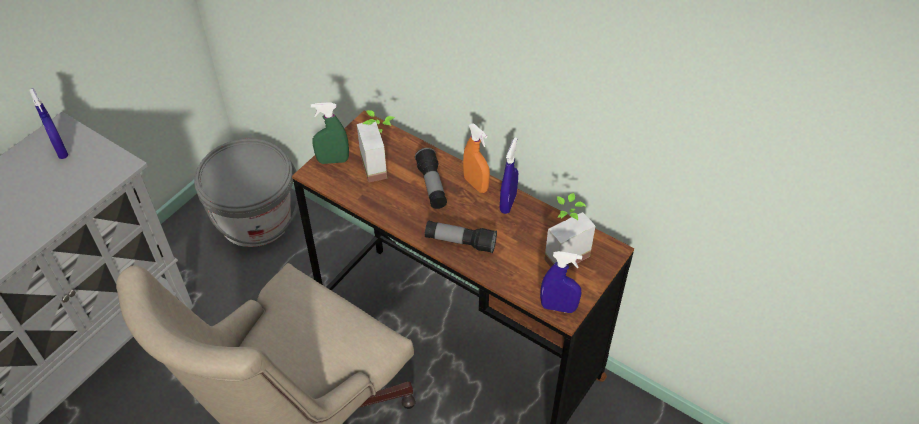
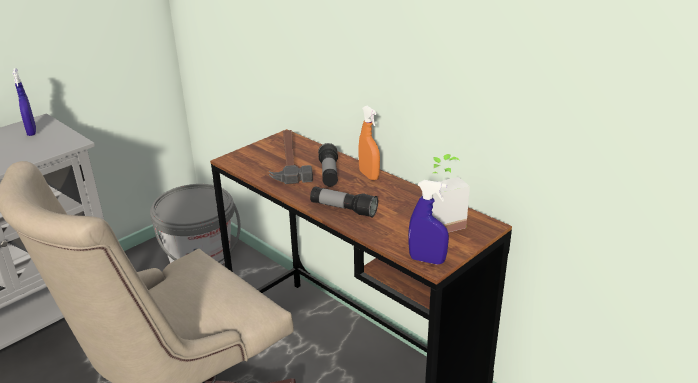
camera: 10 degrees right, 20 degrees down
green spray bottle [311,102,349,164] -> none
potted plant [357,110,395,182] -> hammer [269,130,313,184]
blue spray bottle [500,137,518,214] -> none

